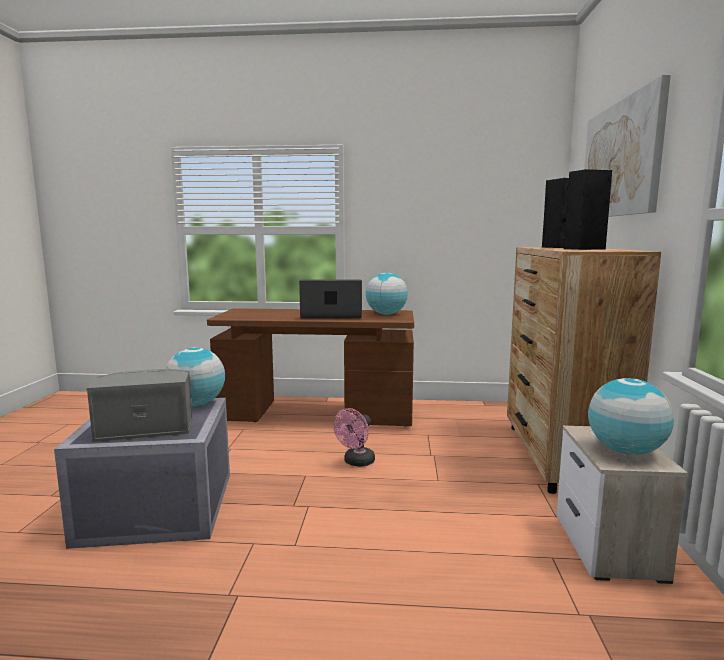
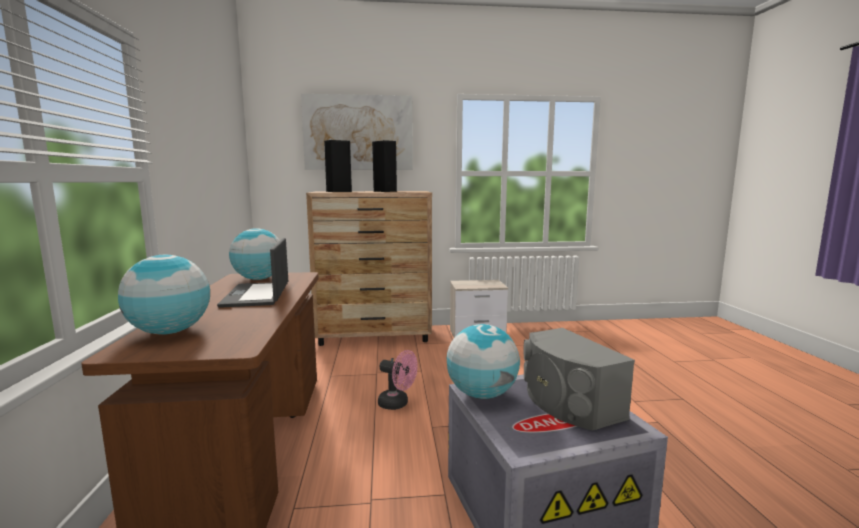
camera: 100 degrees left, 0 degrees up
globe [588,378,674,455] -> globe moved to [118,255,210,334]

